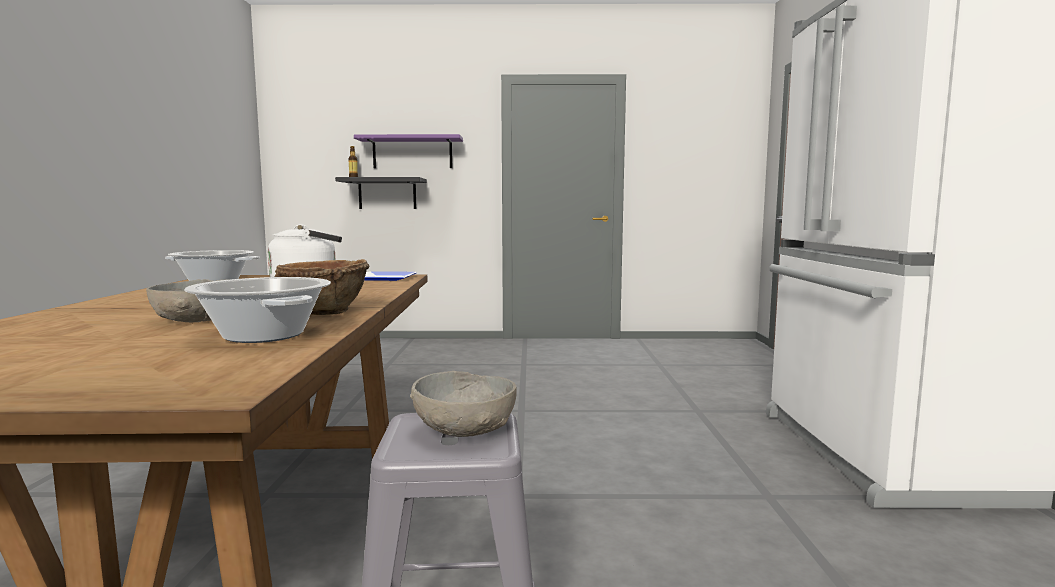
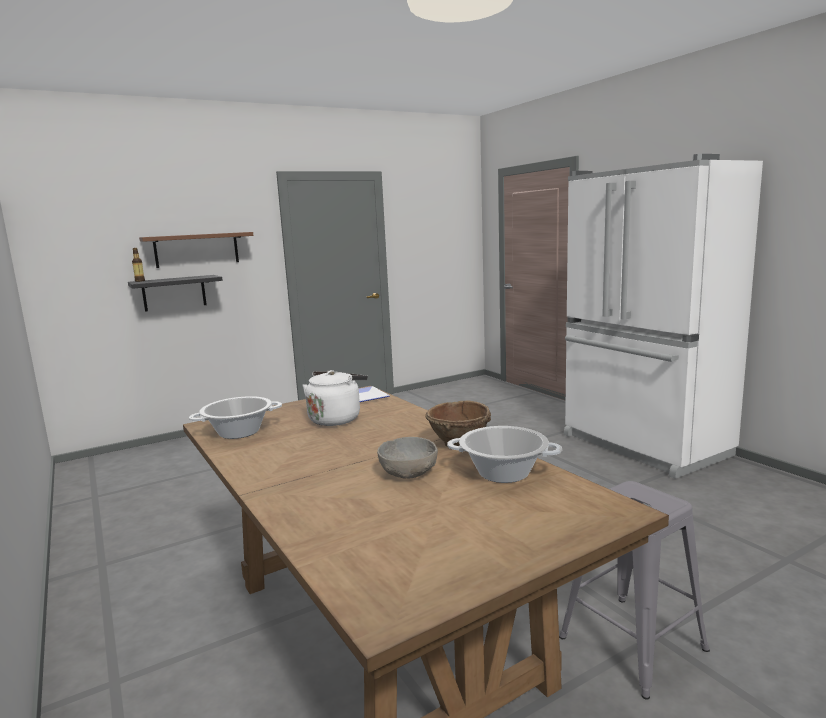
camera: 30 degrees left, 5 degrees up
purple shelf [354,134,463,168] -> brown shelf [139,232,253,268]
grey bowl [410,371,517,437] -> none

